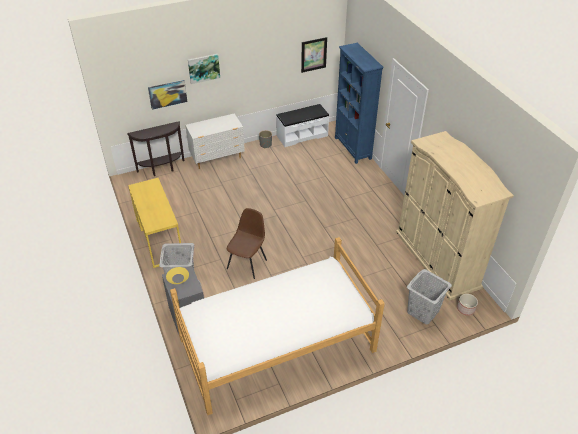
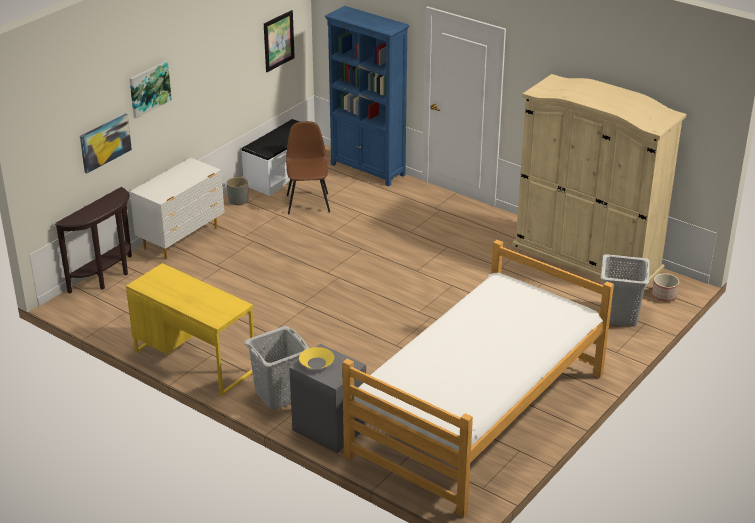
camera: 30 degrees left, 10 degrees down
brown chair [227,208,267,279] -> brown chair moved to [286,121,330,214]

